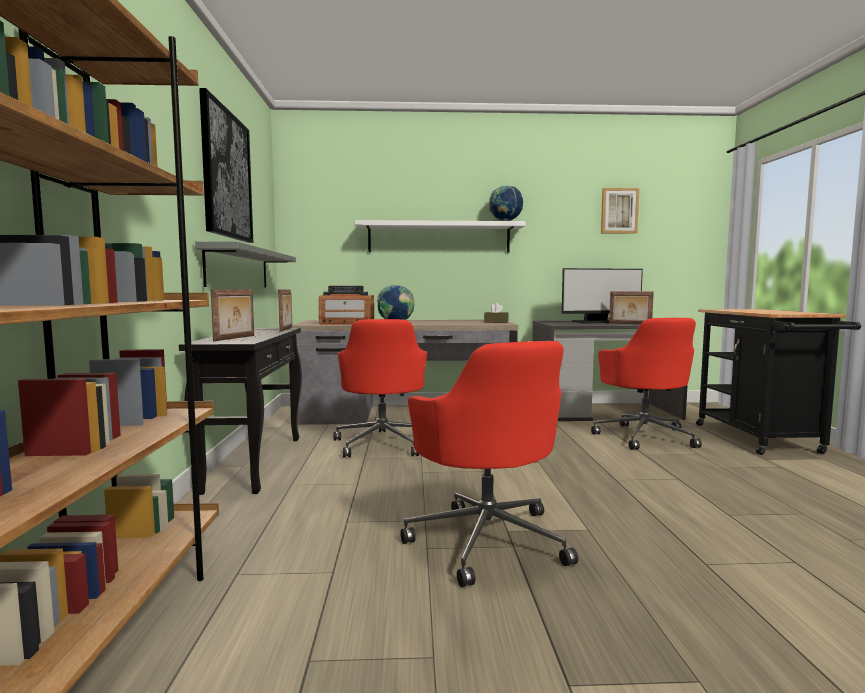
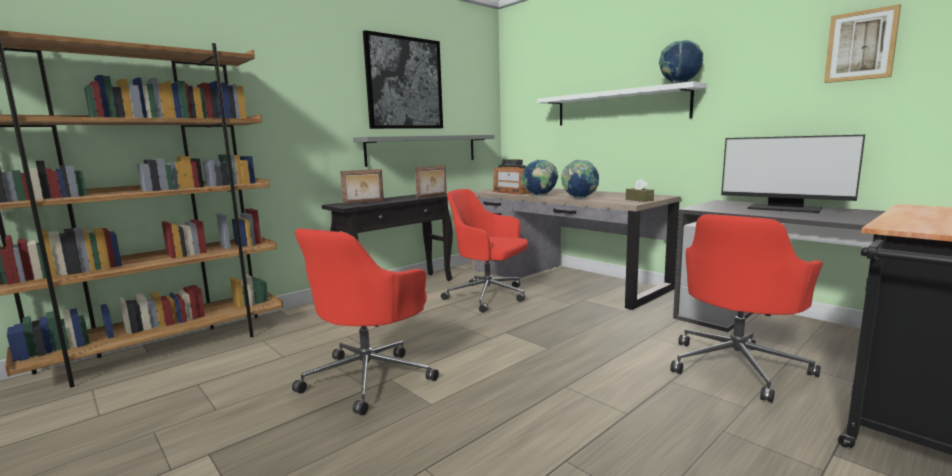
camera: 50 degrees right, 5 degrees up
red office chair [334,319,427,457] -> red office chair turned 75 degrees clockwise [441,189,528,313]
picture frame [609,291,654,324] -> none
none -> globe [561,160,599,199]

